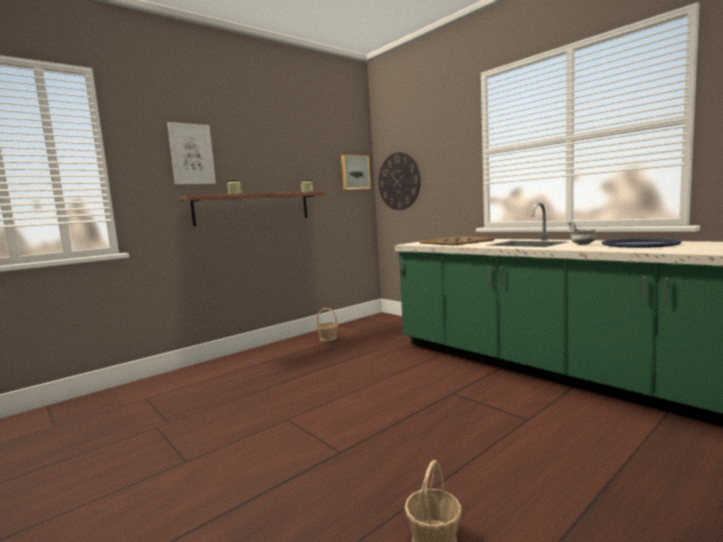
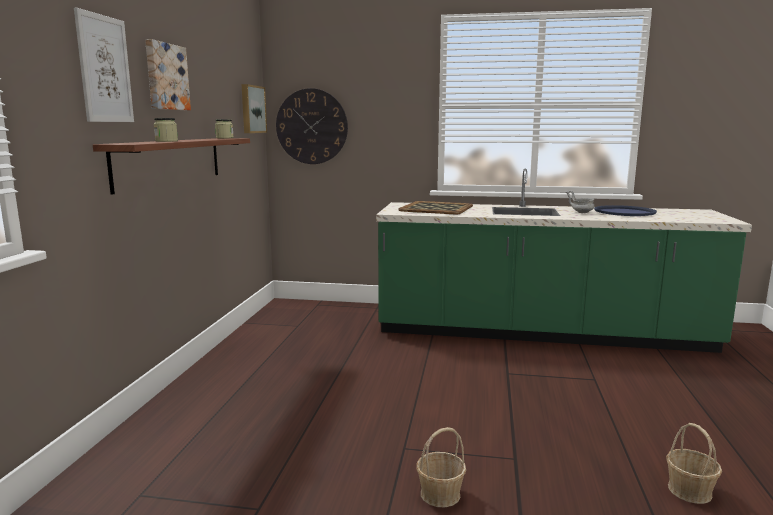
camera: 40 degrees left, 5 degrees up
basket [317,308,338,341] -> basket moved to [416,427,466,507]
none -> picture [145,39,191,110]

